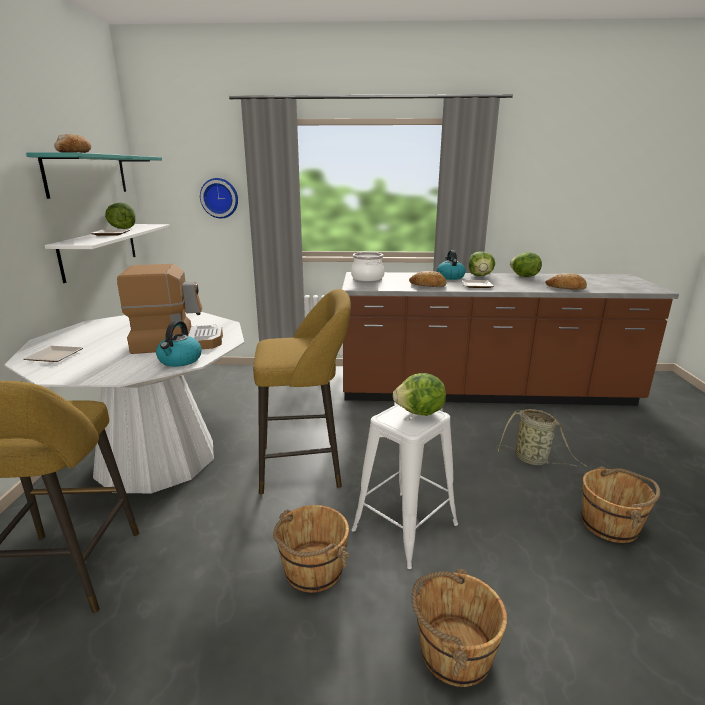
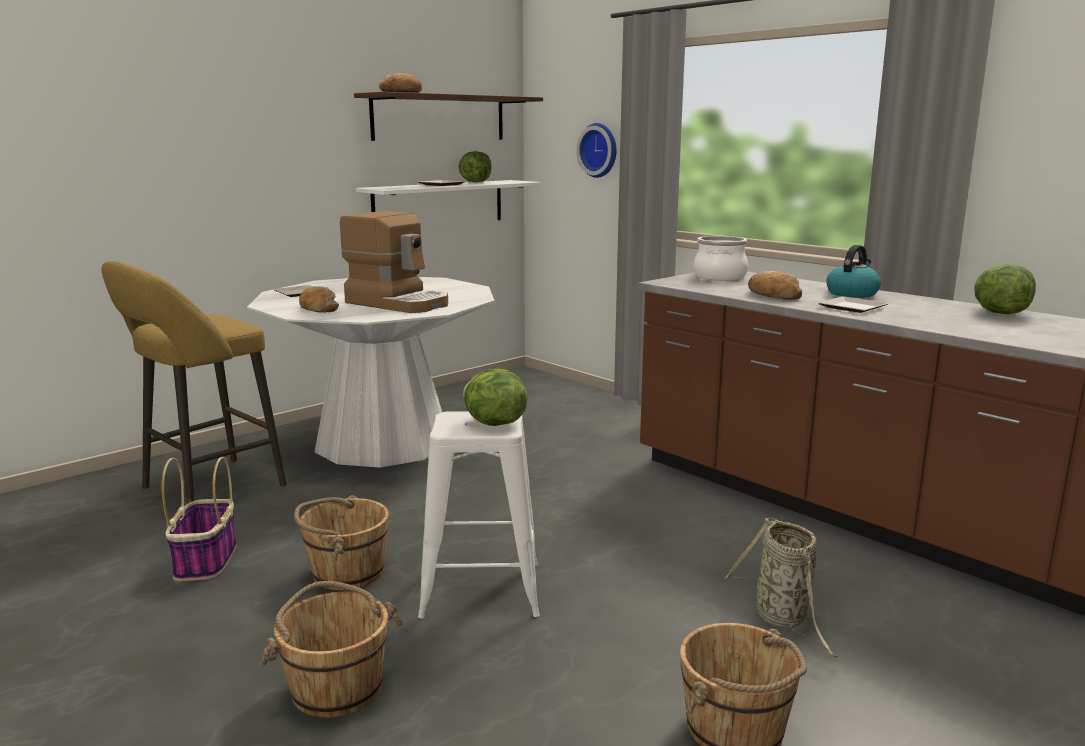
camera: 45 degrees right, 5 degrees down
turquoise shelf [26,152,162,199] -> brown shelf [354,92,543,141]
kettle [156,320,202,367] -> none
yellow stool [253,289,351,495] -> none
lettuce [469,251,495,276] -> none
bread [545,273,587,290] -> bread moved to [299,286,339,313]
none -> basket [161,457,236,581]

